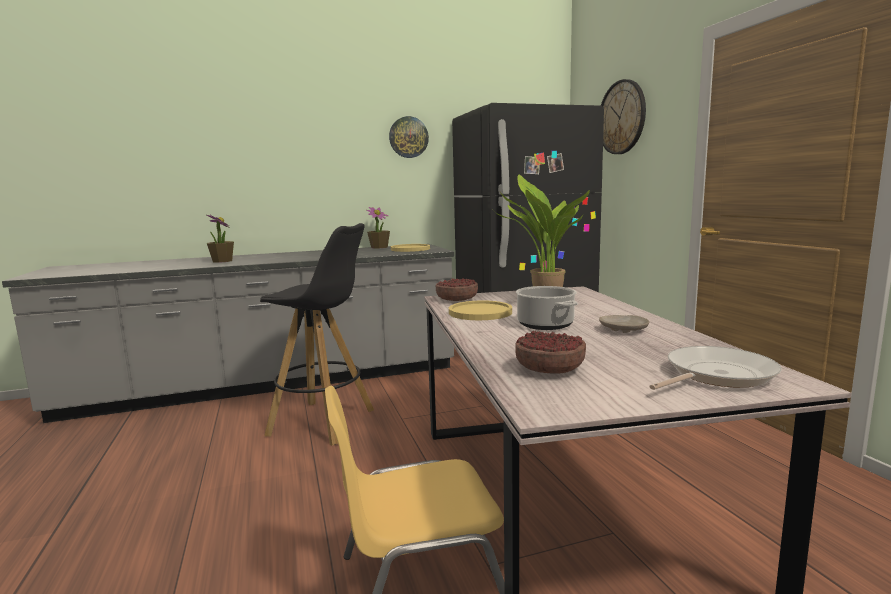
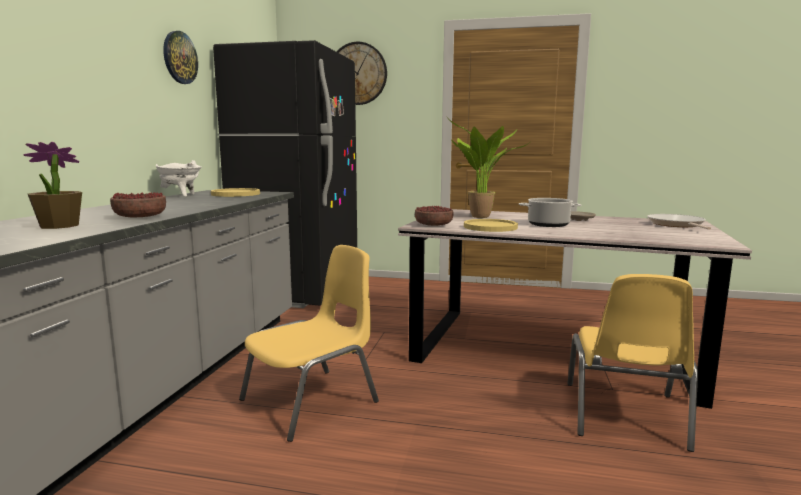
camera: 60 degrees left, 0 degrees up
black stool [260,223,374,446] -> yellow chair [239,245,379,442]
potted plant [366,207,390,248] -> white cooking pot [156,160,202,197]
bowl [515,331,586,374] -> bowl moved to [110,192,166,217]

